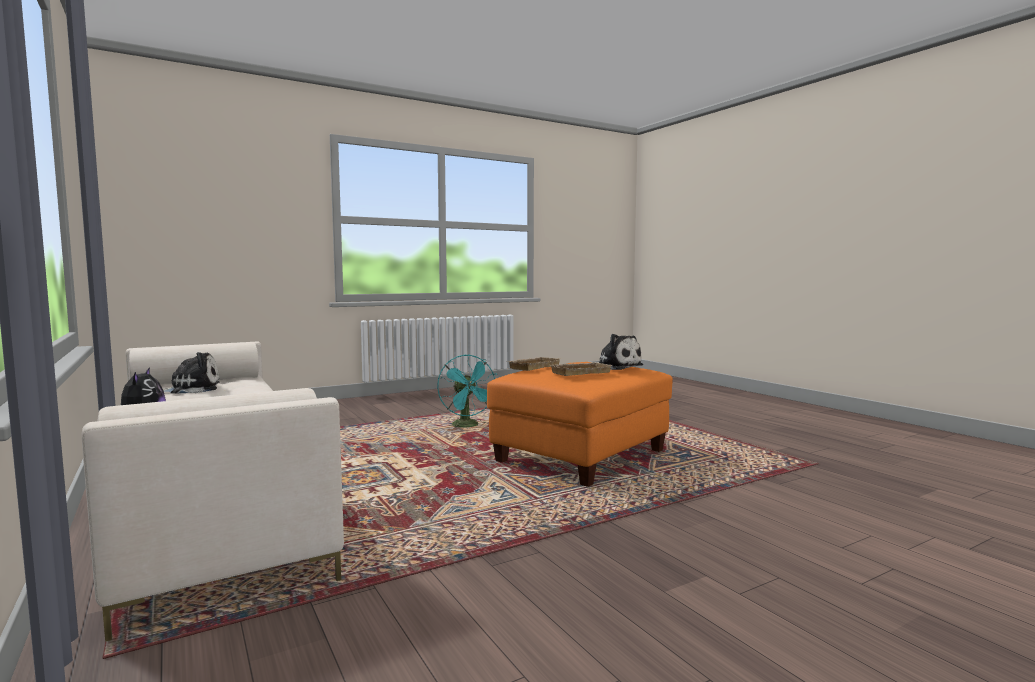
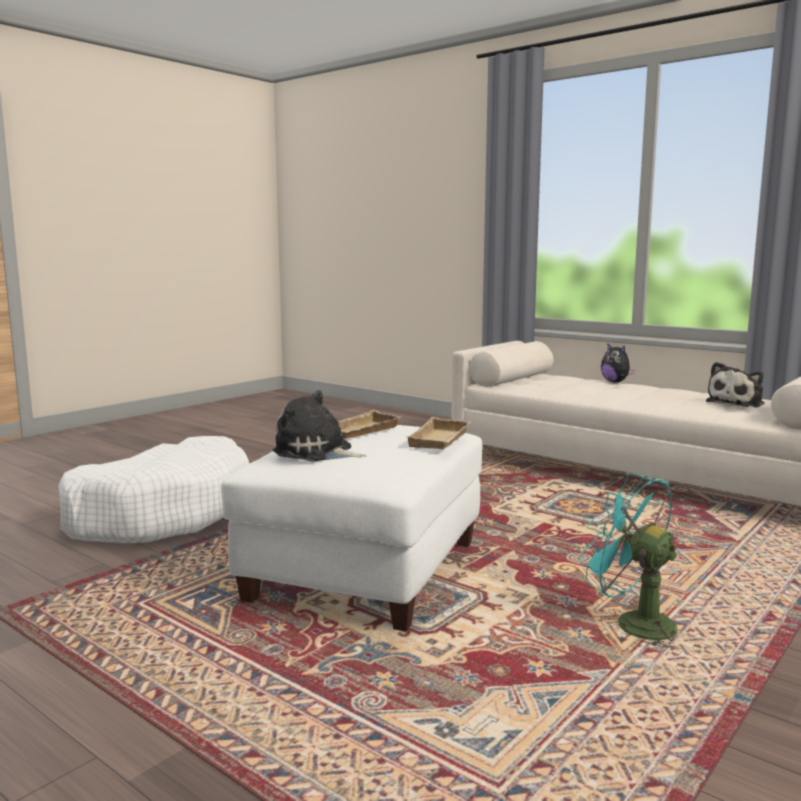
camera: 160 degrees right, 5 degrees up
orange ottoman [487,362,673,487] -> white ottoman [221,425,482,632]
none -> white dog bed [58,436,249,543]

